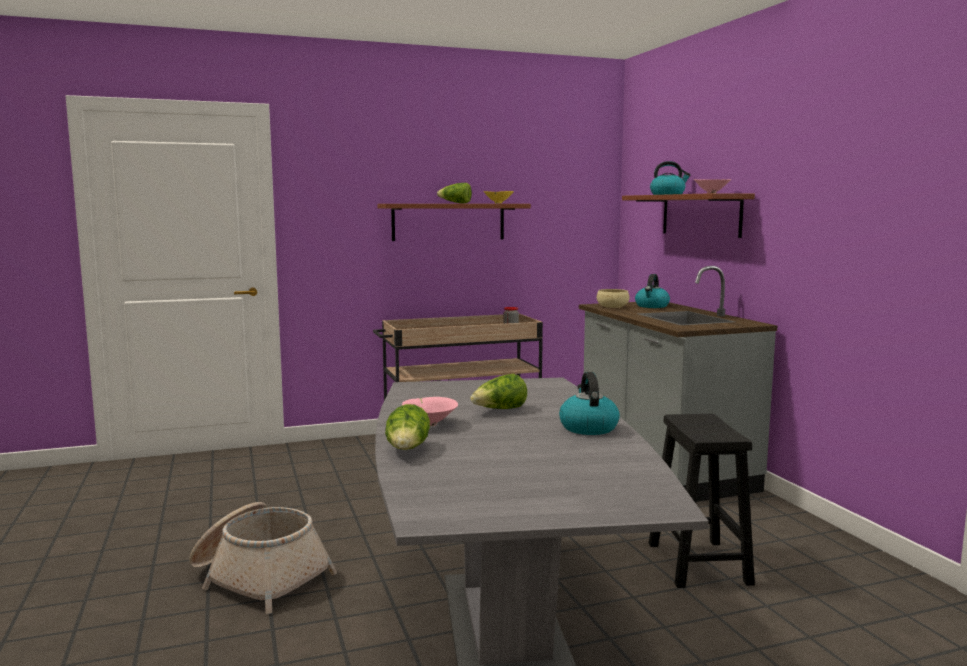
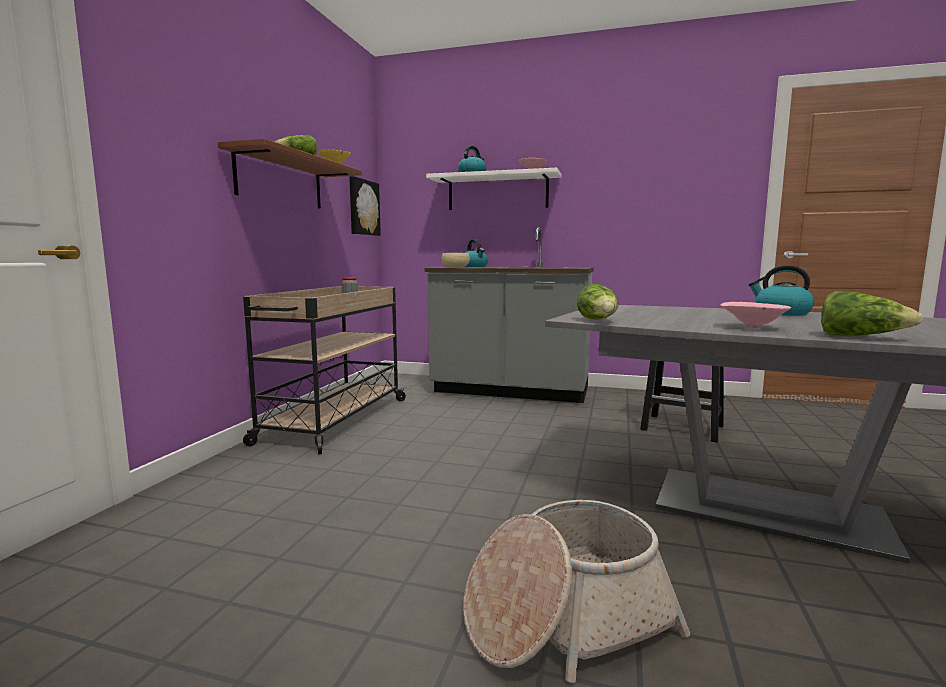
camera: 55 degrees left, 0 degrees up
lettuce [470,374,527,409] -> lettuce moved to [577,284,619,320]
brown shelf [622,193,755,238] -> white shelf [426,168,561,210]
none -> picture [349,176,381,236]

